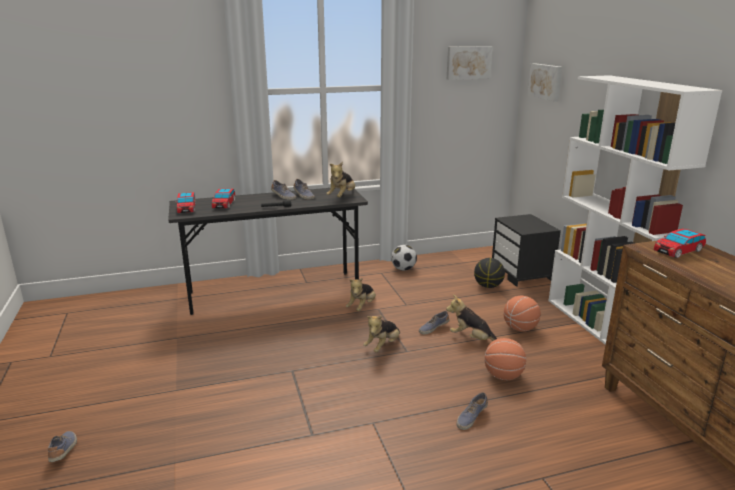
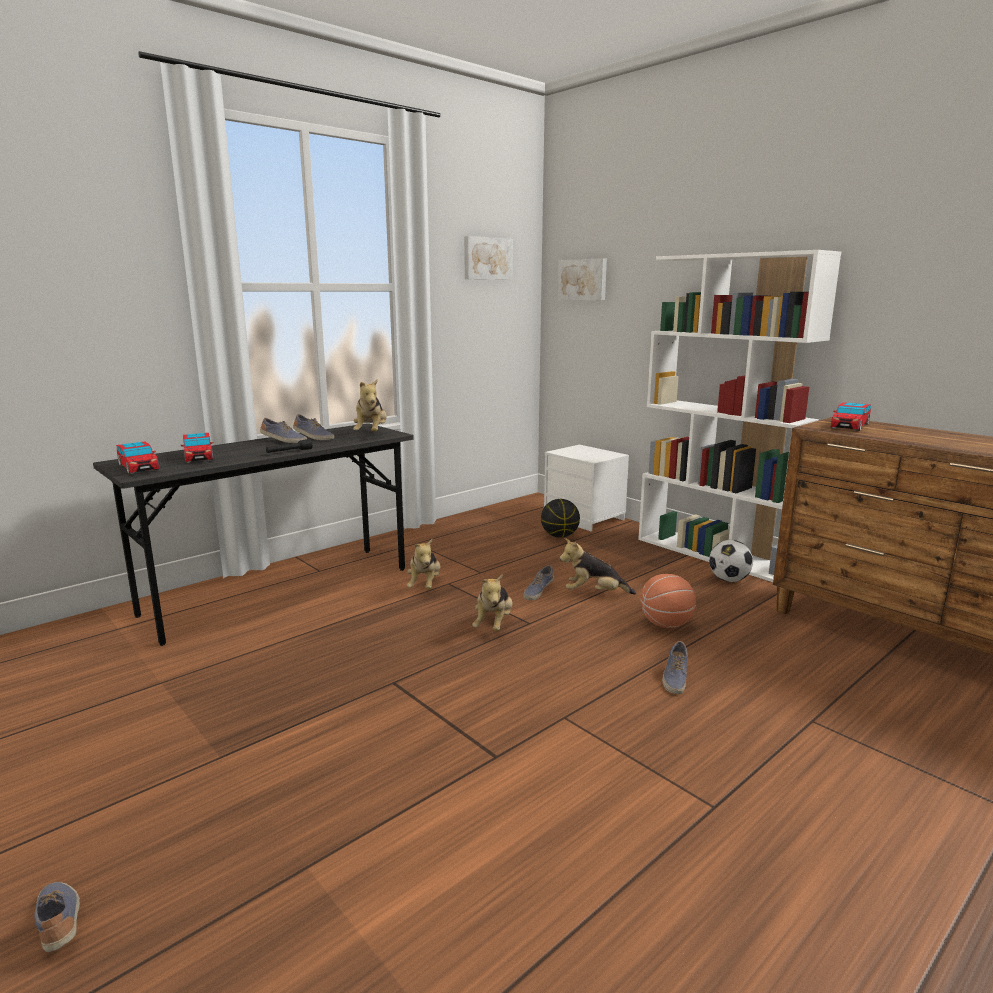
camera: 25 degrees left, 5 degrees down
football [391,245,417,271] -> football moved to [709,540,753,582]
black nightstand [492,214,561,287] -> white nightstand [544,445,629,532]
basketball [503,296,541,332] -> none

